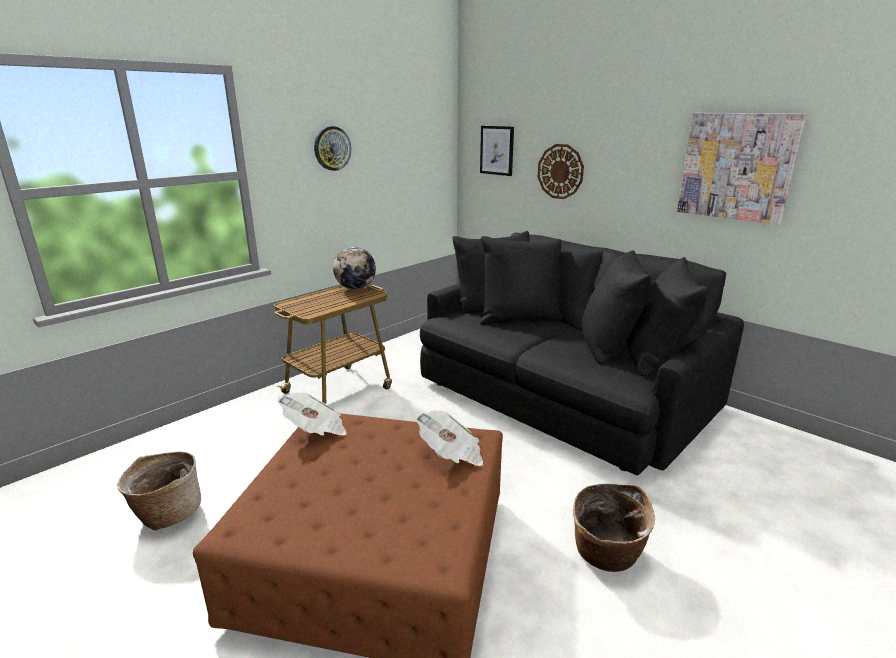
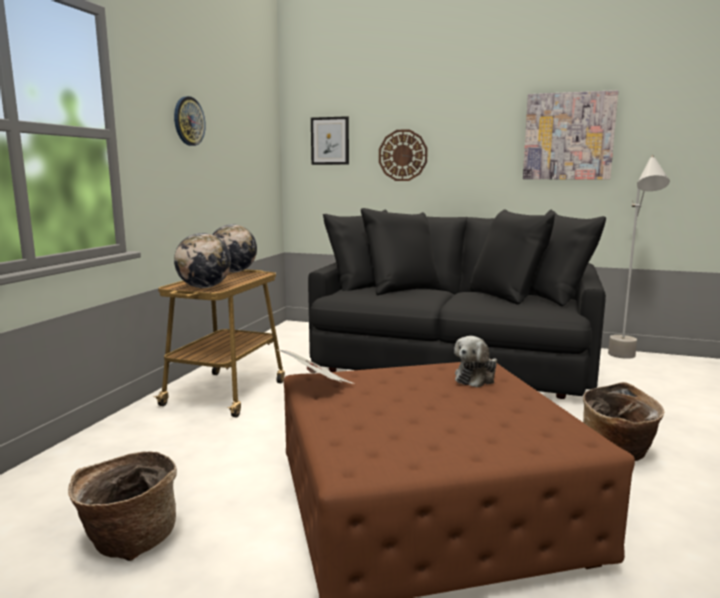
camera: 25 degrees left, 10 degrees down
newspaper [416,411,483,466] -> plush toy [454,336,497,388]
none -> globe [174,233,231,288]
none -> grey floor lamp [608,155,670,359]

